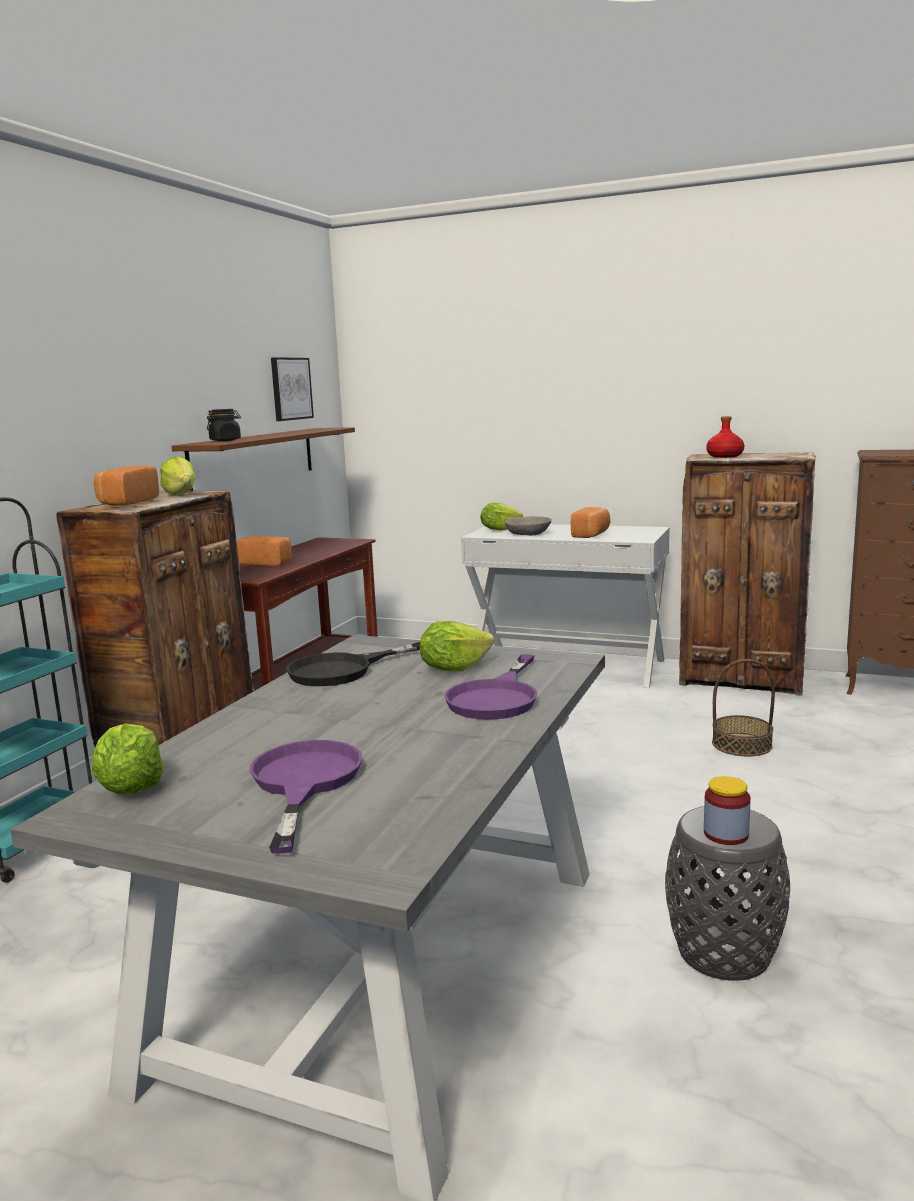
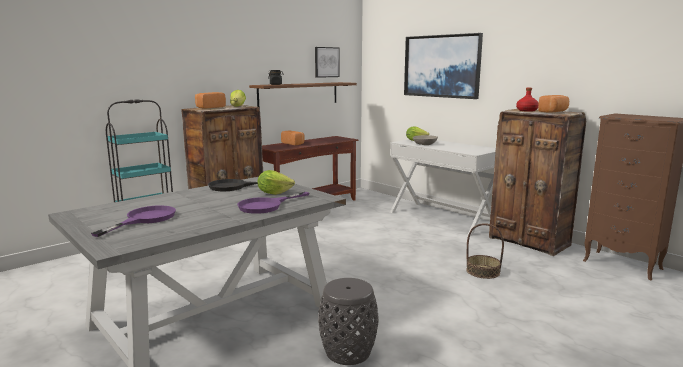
camera: 25 degrees right, 0 degrees up
lettuce [92,723,164,794] -> none
bread [571,507,610,538] -> bread moved to [538,95,569,113]
jar [704,776,750,845] -> none
none -> picture [404,33,483,99]

